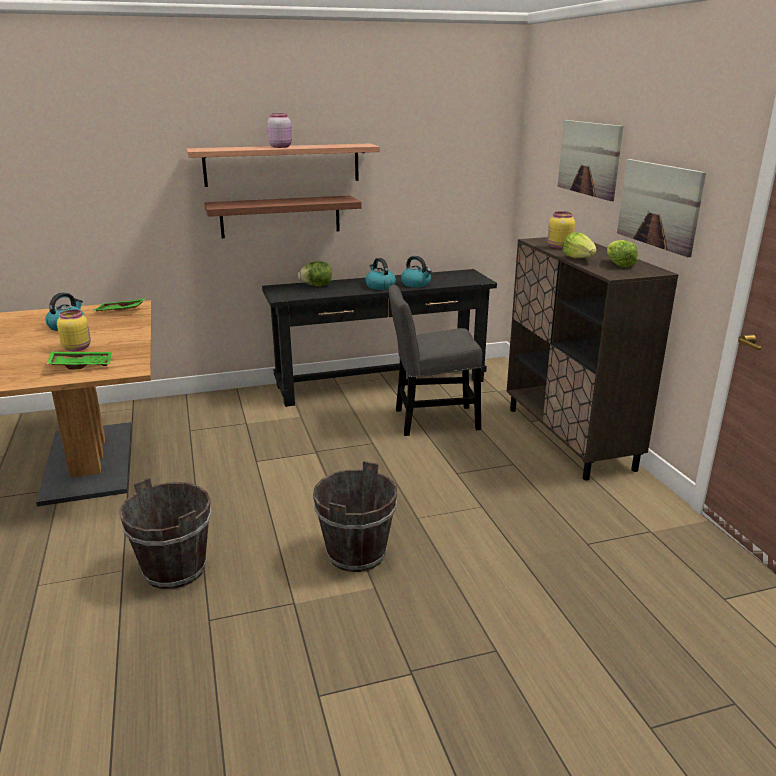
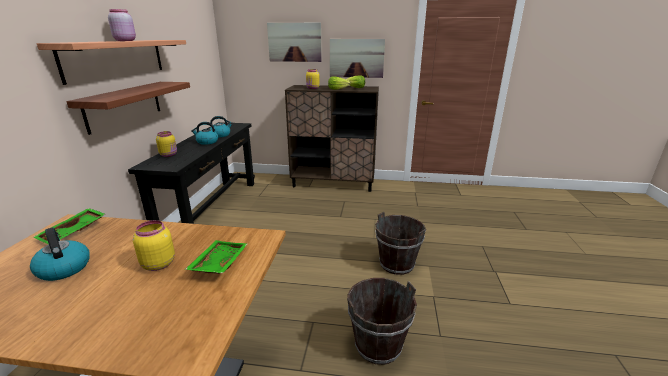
camera: 65 degrees left, 0 degrees up
lettuce [298,261,332,286] -> yellow jar [156,131,177,157]
grey chair [389,285,482,436] -> none

